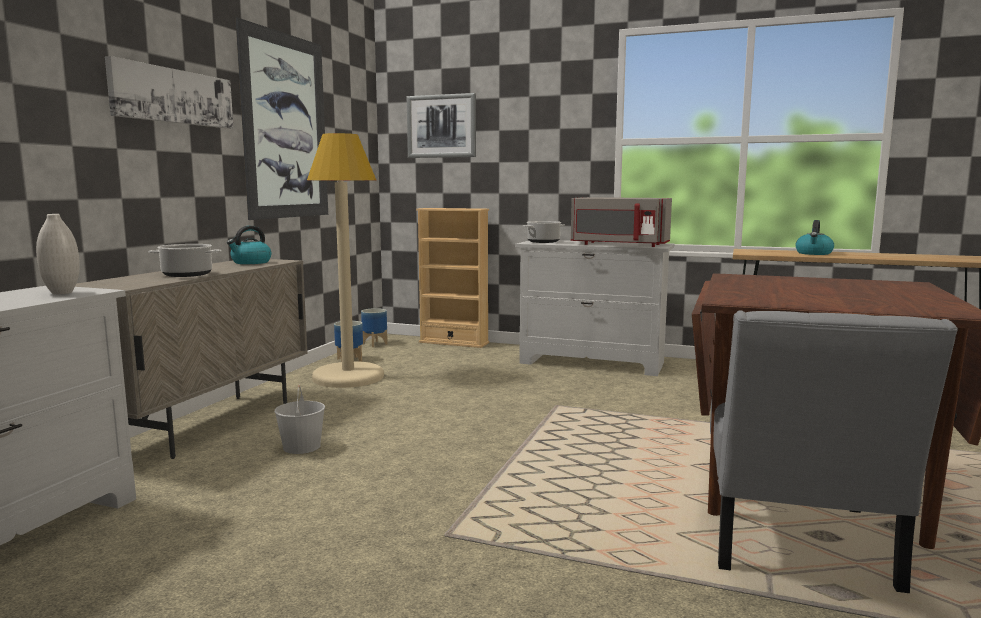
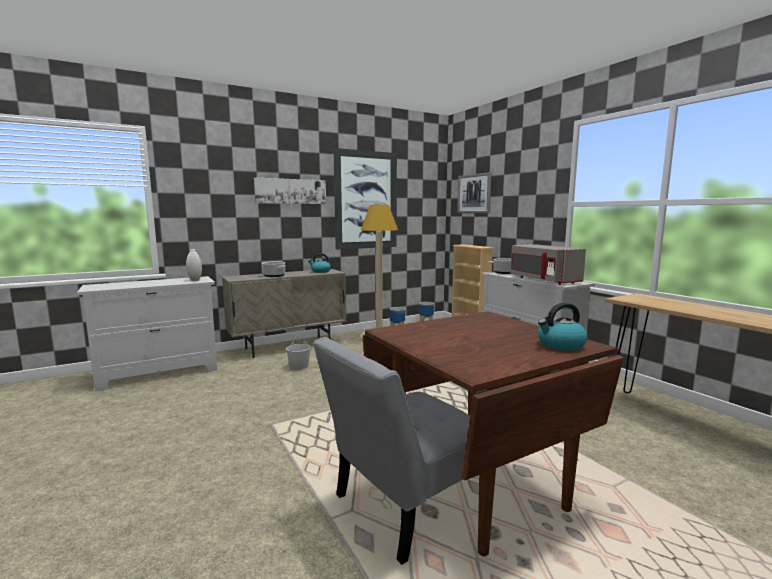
camera: 40 degrees right, 0 degrees up
kettle [795,220,834,255] -> kettle moved to [538,302,588,351]

